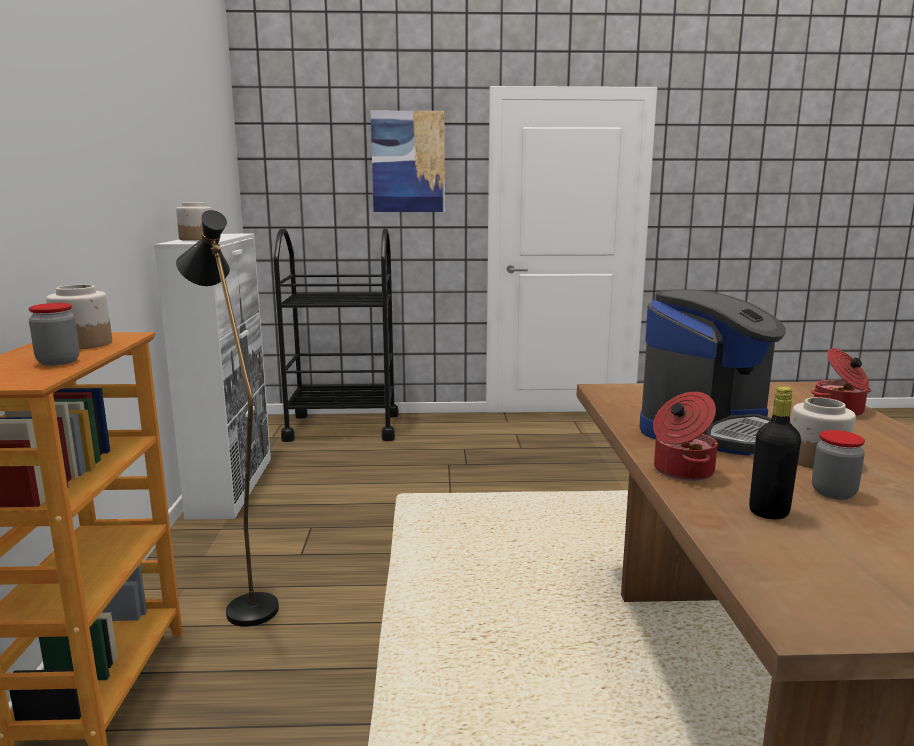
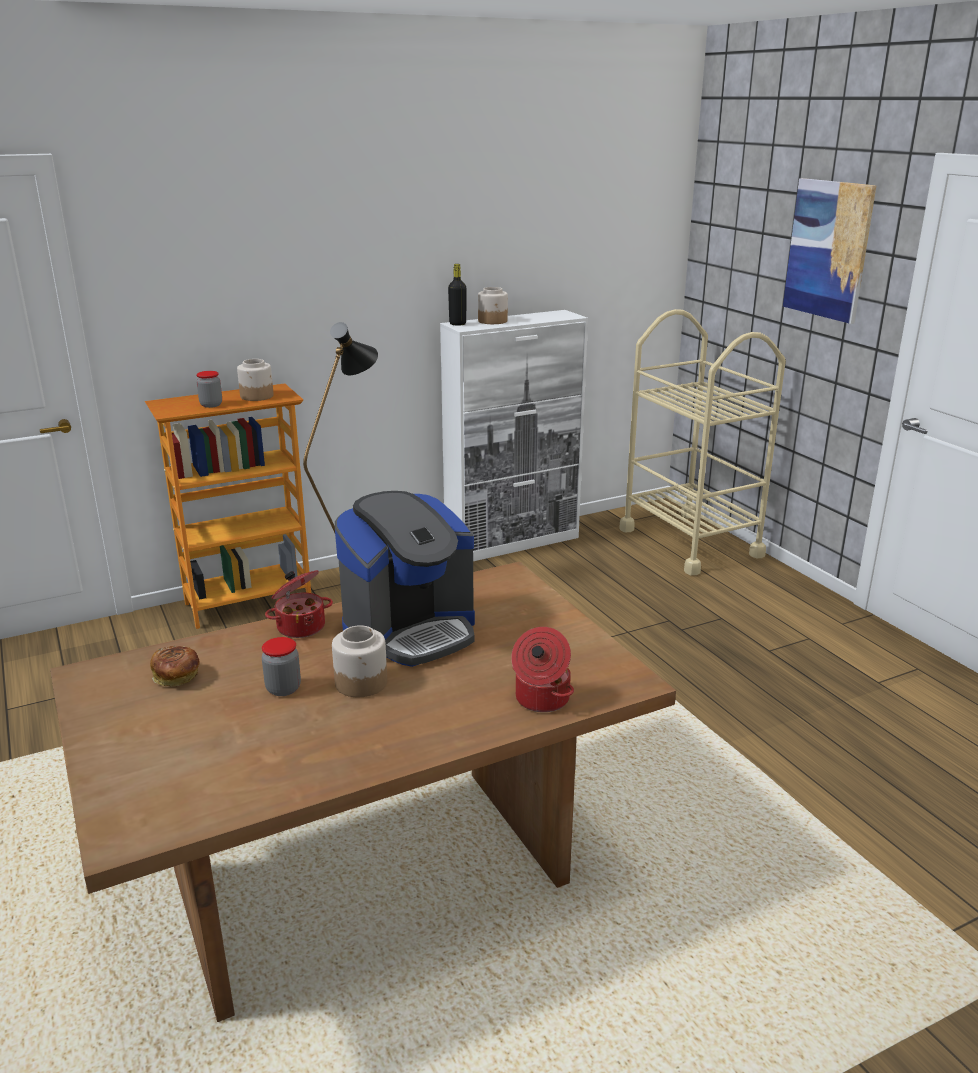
camera: 65 degrees right, 10 degrees up
black cart [273,228,399,442] -> beige cart [619,309,786,575]
coffee machine [639,289,786,455] -> coffee machine turned 60 degrees counterclockwise [335,491,475,667]
black bottle [749,386,801,519] -> black bottle moved to [448,264,466,326]
none -> bread [150,646,200,687]

